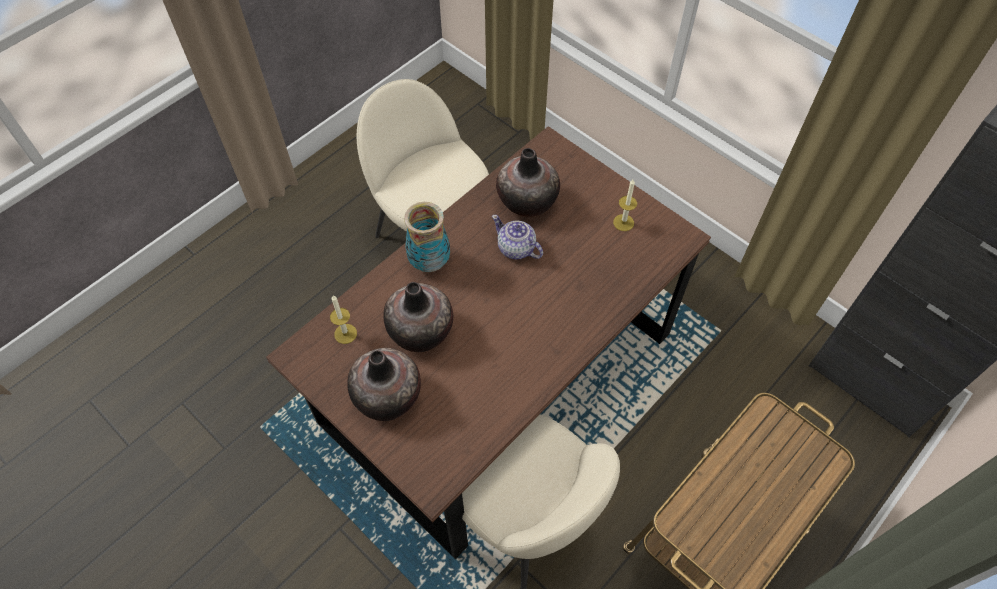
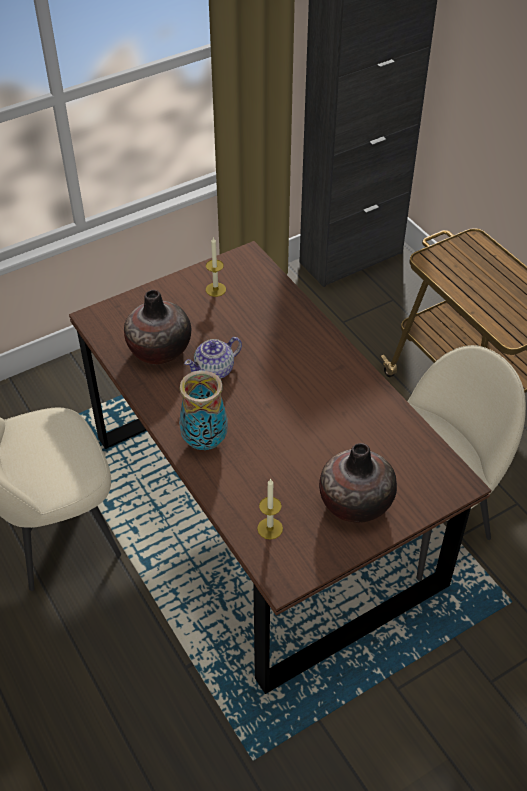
camera: 75 degrees left, 10 degrees down
vase [383,282,453,352] -> none

